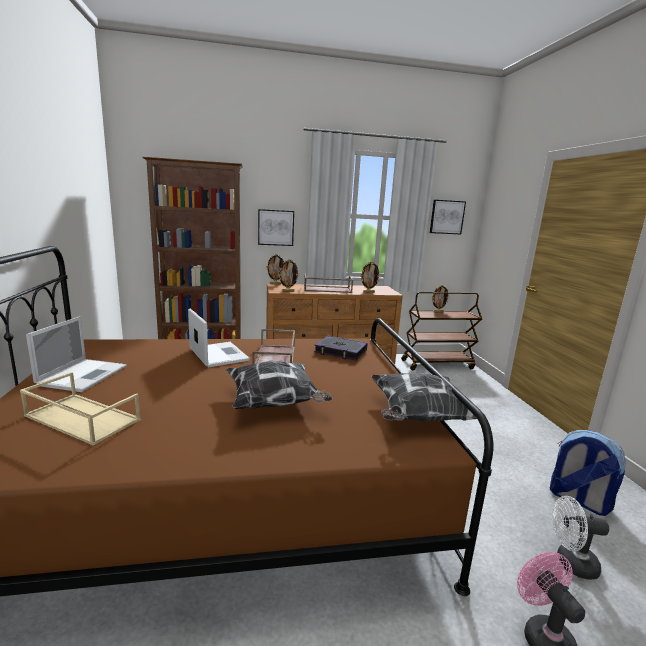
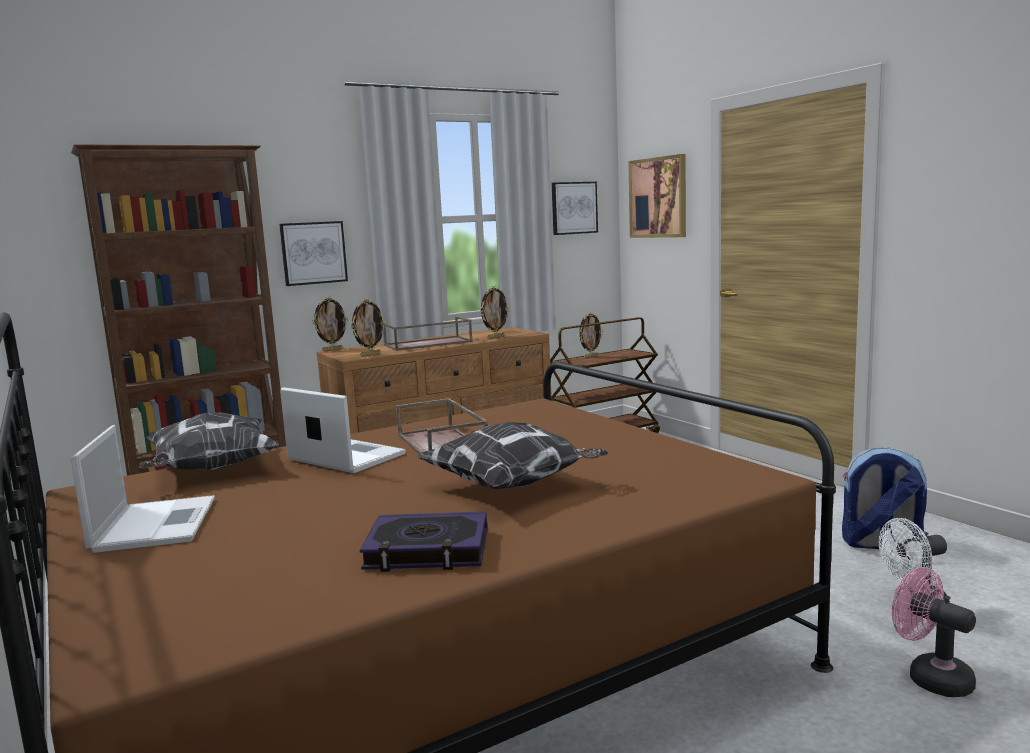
camera: 20 degrees left, 5 degrees down
beige tray [20,372,141,446] -> none
book [314,336,368,361] -> book moved to [360,511,487,572]
pillow [371,373,477,421] -> pillow moved to [139,413,279,470]
none -> picture [628,154,686,238]

